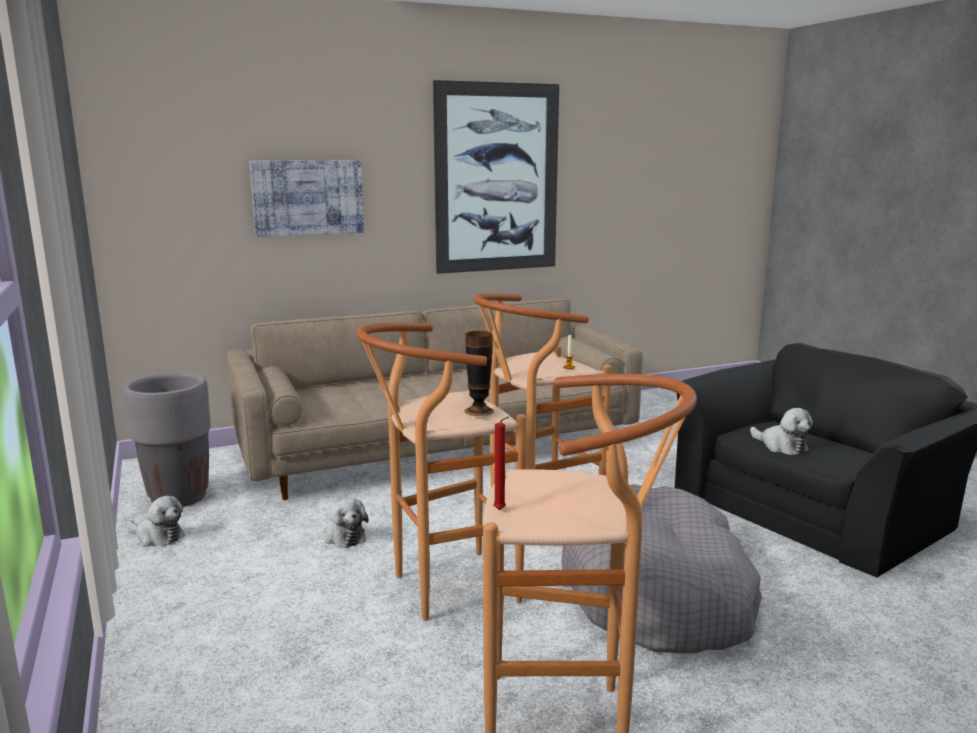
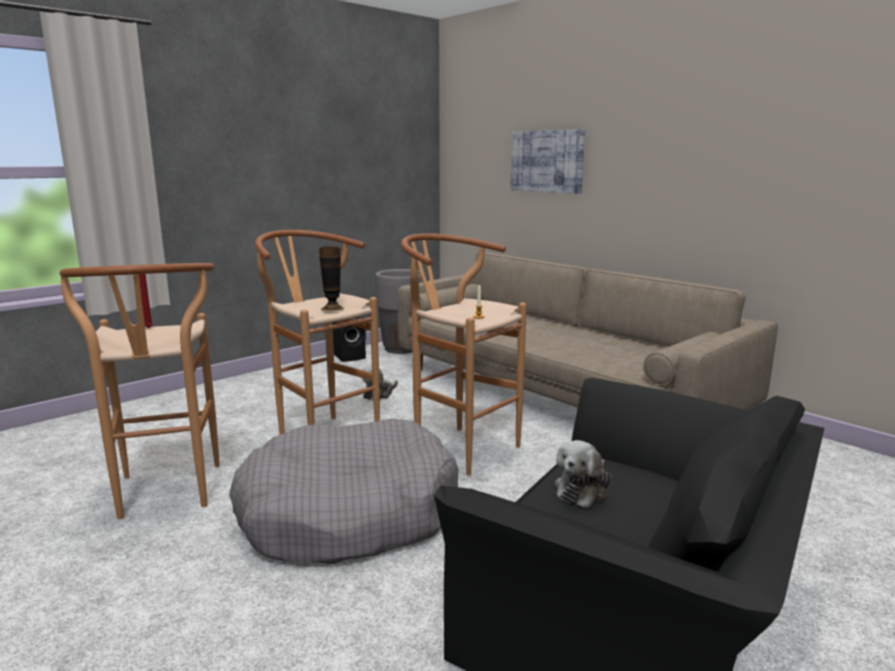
camera: 70 degrees right, 0 degrees up
plush toy [127,496,185,547] -> black speaker [332,317,366,362]
picture [433,80,559,274] -> none

